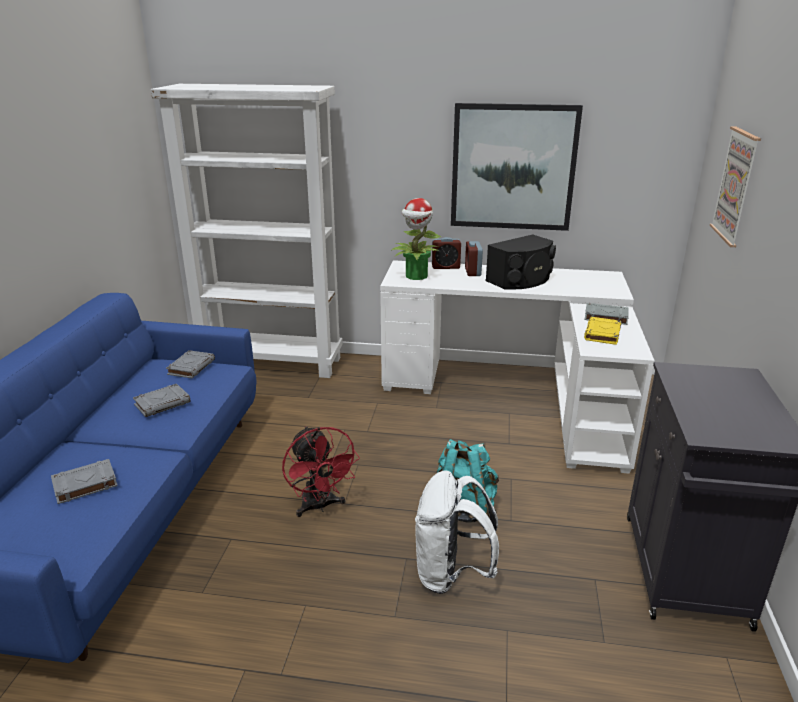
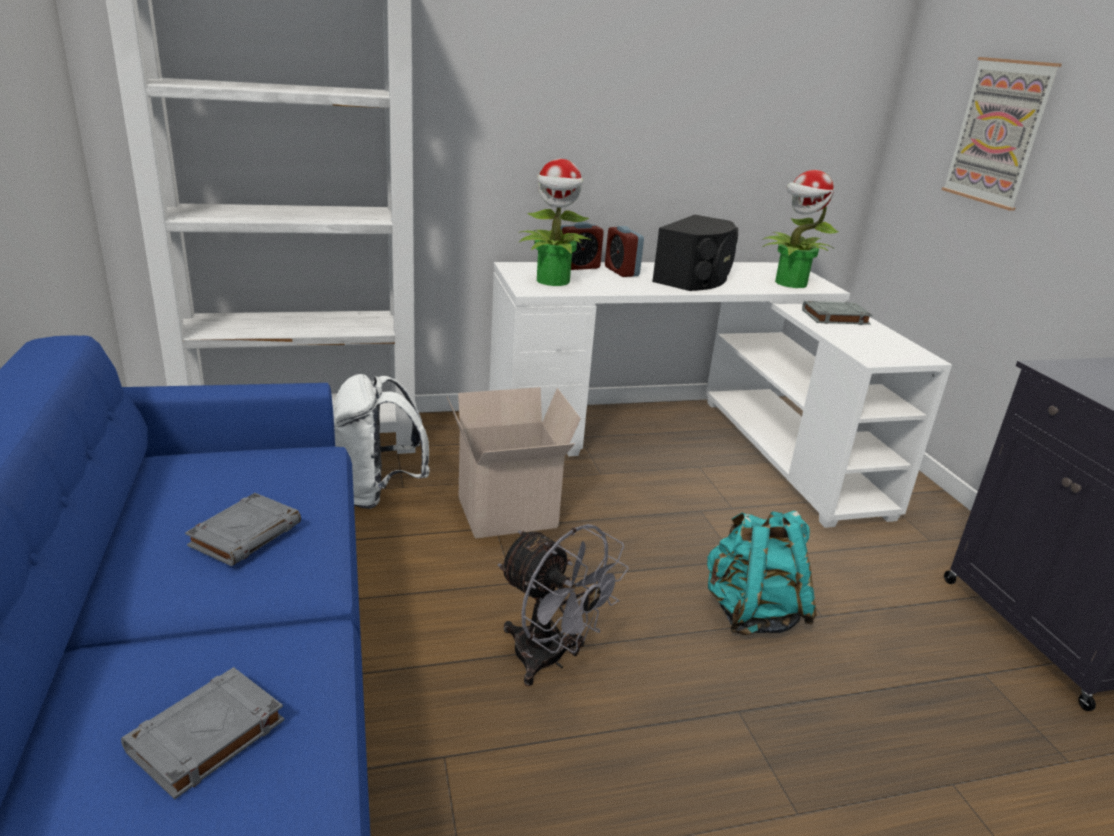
camera: 25 degrees left, 0 degrees up
grey book [166,350,215,378] -> none
red fan [282,426,360,517] -> grey fan [498,524,629,686]
white backpack [415,470,499,594] -> white backpack moved to [333,374,430,509]
picture [451,103,583,231] -> none
yellow book [584,317,621,345] -> none
none -> cardboard box [447,387,581,539]
none -> potted plant [762,170,839,288]

